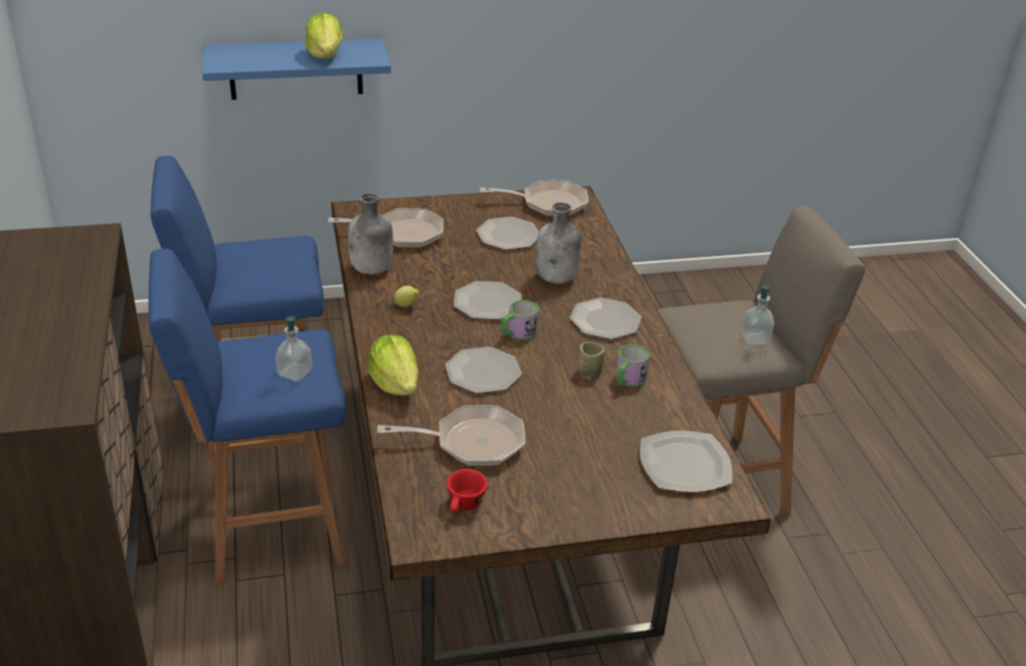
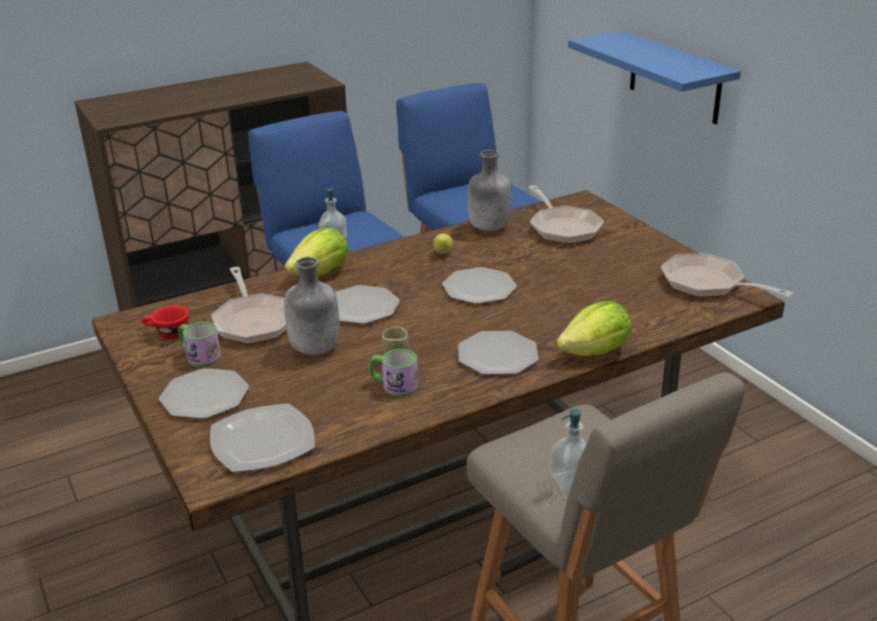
camera: 75 degrees right, 5 degrees down
lettuce [306,13,343,59] -> lettuce moved to [557,301,632,356]
plate [476,217,539,250] -> plate moved to [159,368,249,419]
frying pan [480,180,588,217] -> frying pan turned 150 degrees clockwise [661,253,794,297]
mug [501,300,539,341] -> mug moved to [178,322,221,367]
grey bottle [536,202,581,284] -> grey bottle moved to [284,257,339,355]

